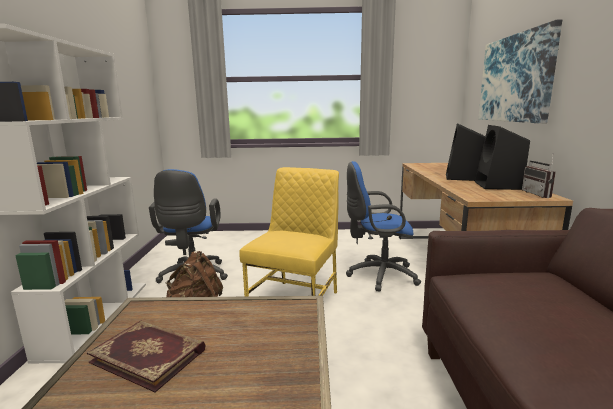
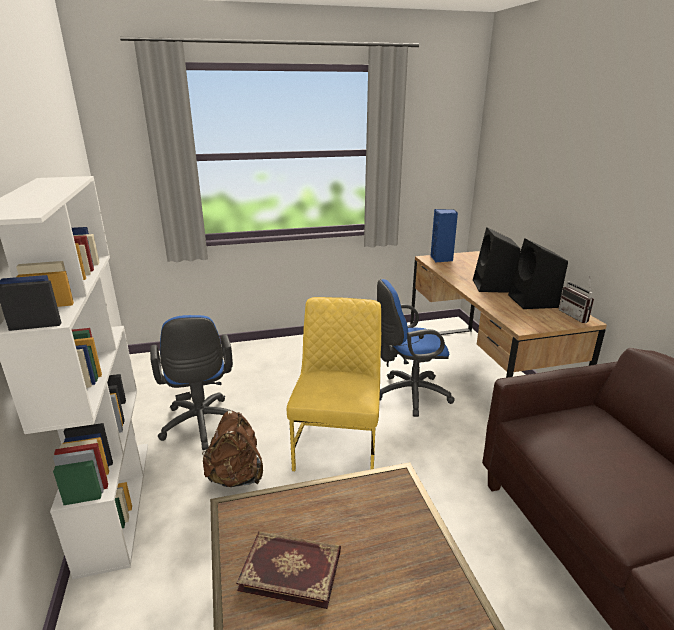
camera: 15 degrees left, 10 degrees up
picture [478,20,562,124] -> none
none -> blue speaker [431,209,458,263]

